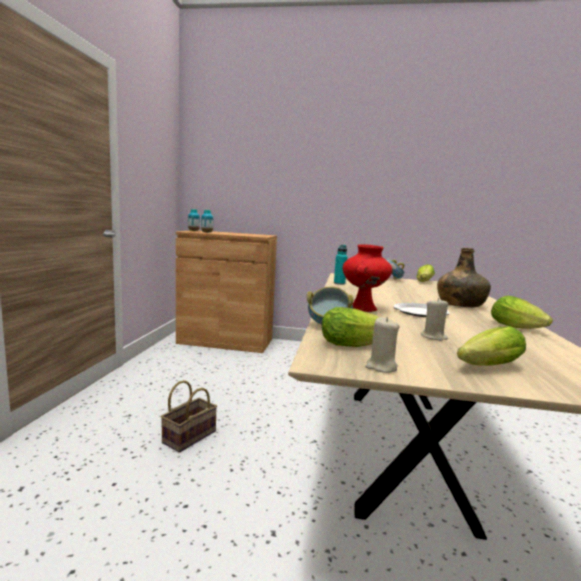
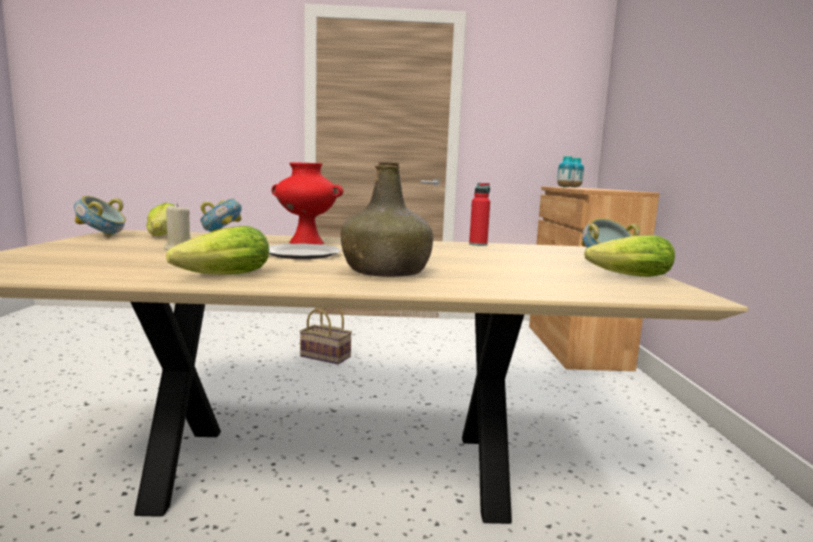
camera: 80 degrees right, 0 degrees up
turquoise bottle [334,245,348,285] -> red bottle [469,183,490,246]
beige candle [366,317,400,373] -> bowl [74,196,126,237]
lettuce [457,326,526,366] -> none

